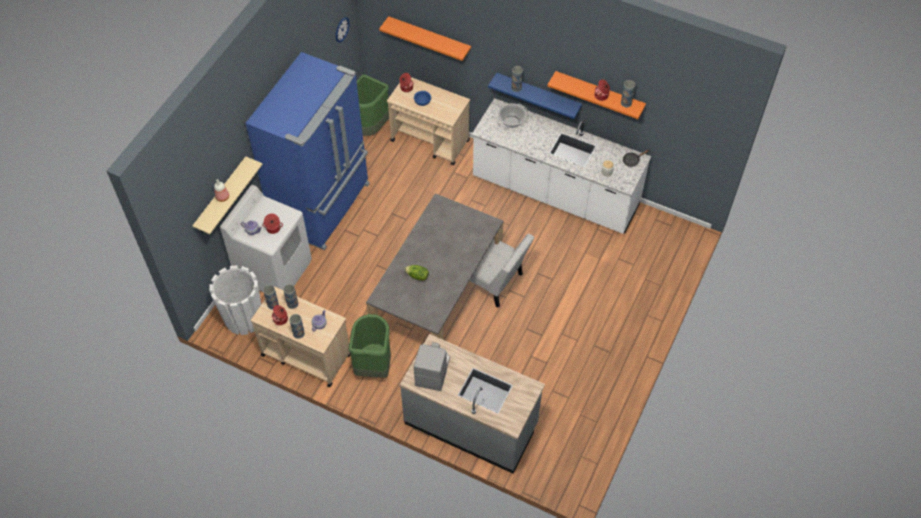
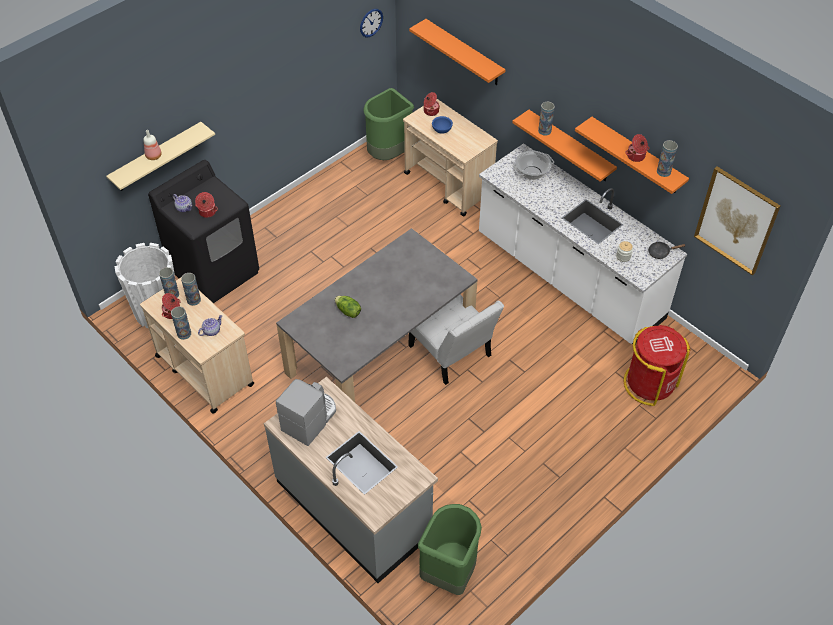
camera: 20 degrees right, 5 degrees down
white washing machine [220,185,312,292] -> black washing machine [148,160,259,303]
blue fridge [246,52,370,250] -> none
green trash can [348,314,391,378] -> green trash can moved to [418,504,482,595]
blue shelf [488,73,582,119] -> orange shelf [512,110,617,182]
none -> red trash can [624,325,691,406]
none -> picture [694,167,780,276]

